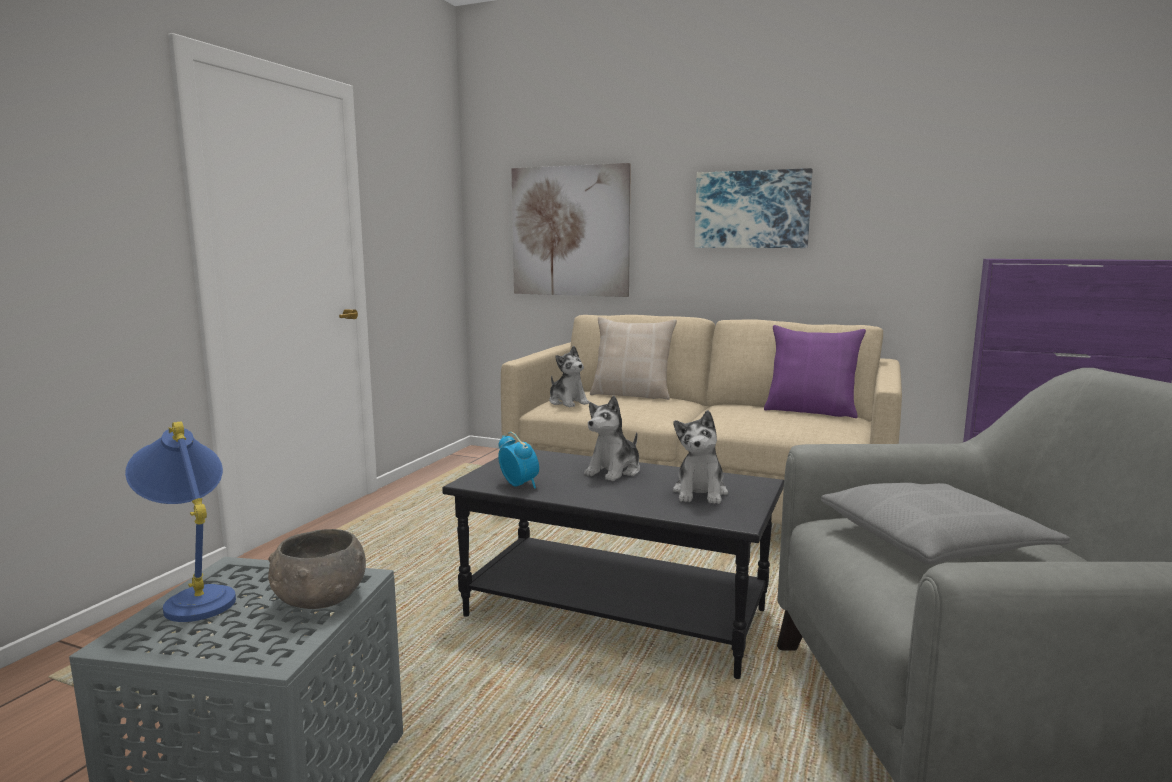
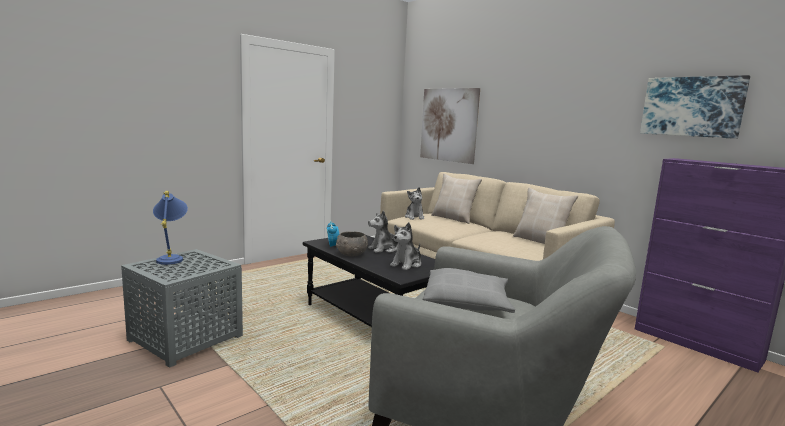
camera: 25 degrees right, 0 degrees up
grey bowl [268,529,366,609] -> grey bowl moved to [336,231,368,256]
picture [695,168,813,248] -> picture moved to [640,75,750,139]
purple pillow [764,325,866,418] -> beige pillow [513,188,578,244]

